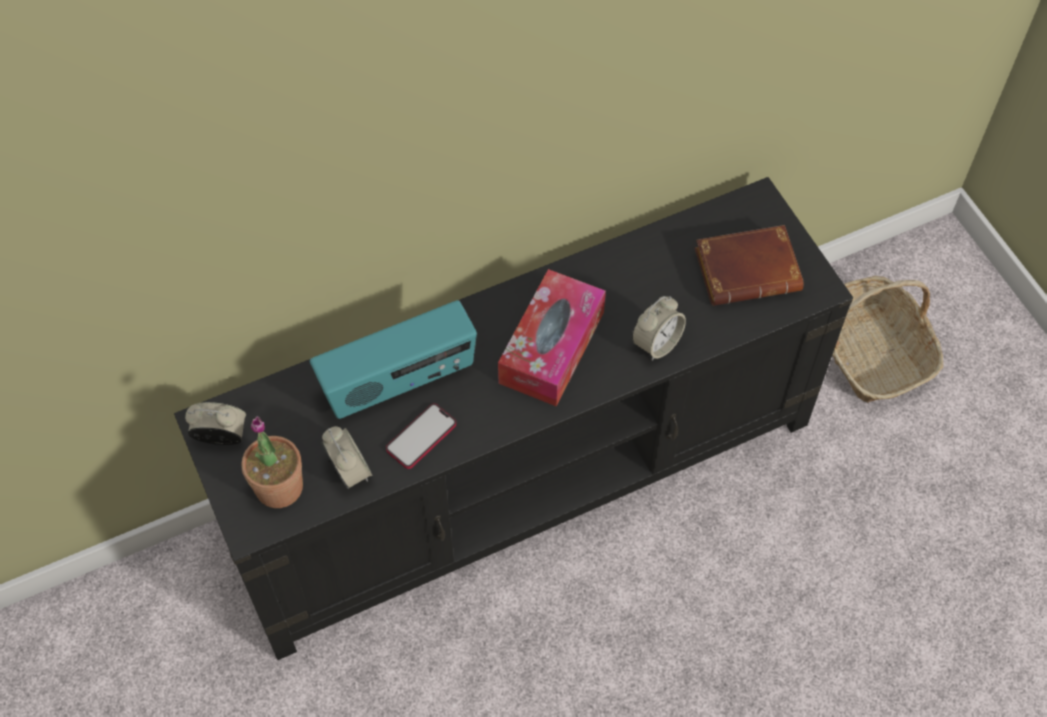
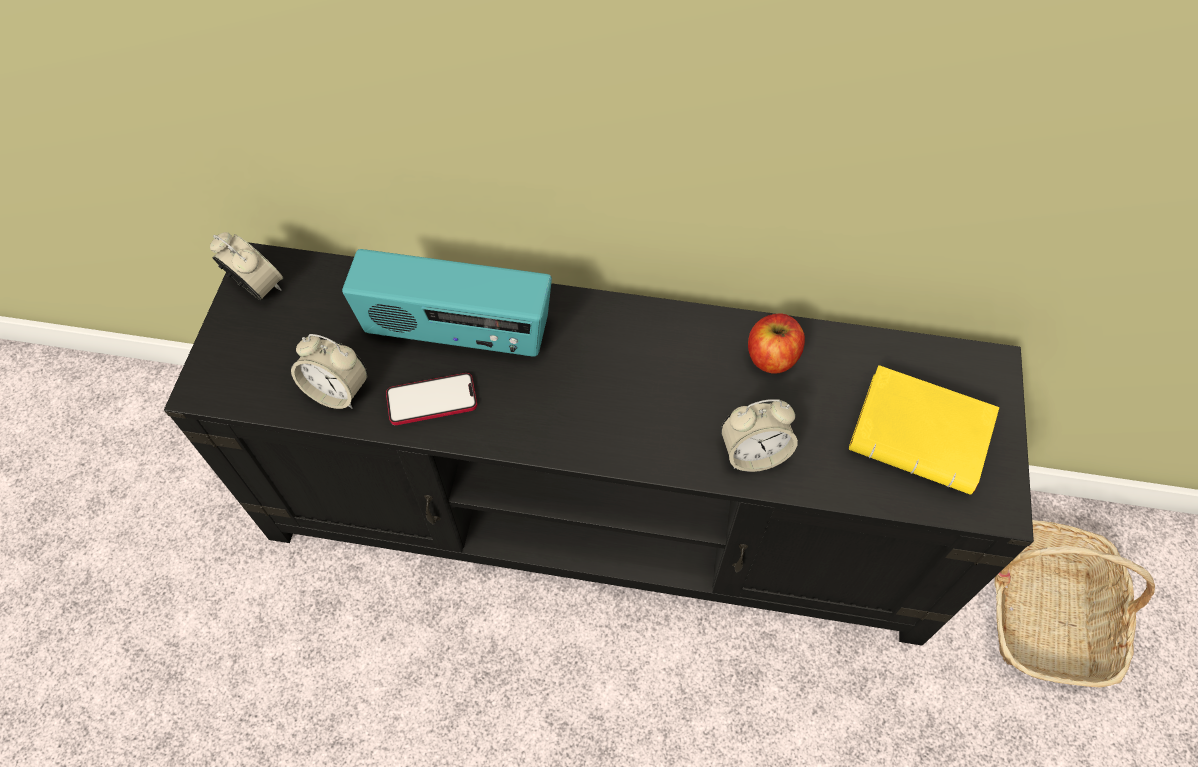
camera: 35 degrees right, 0 degrees up
potted plant [242,416,303,508] -> none
alarm clock [322,426,373,489] -> alarm clock turned 105 degrees clockwise [291,334,368,409]
tissue box [498,269,606,407] -> none
brown book [695,225,804,306] -> yellow book [849,365,999,495]
none -> apple [748,314,805,374]

